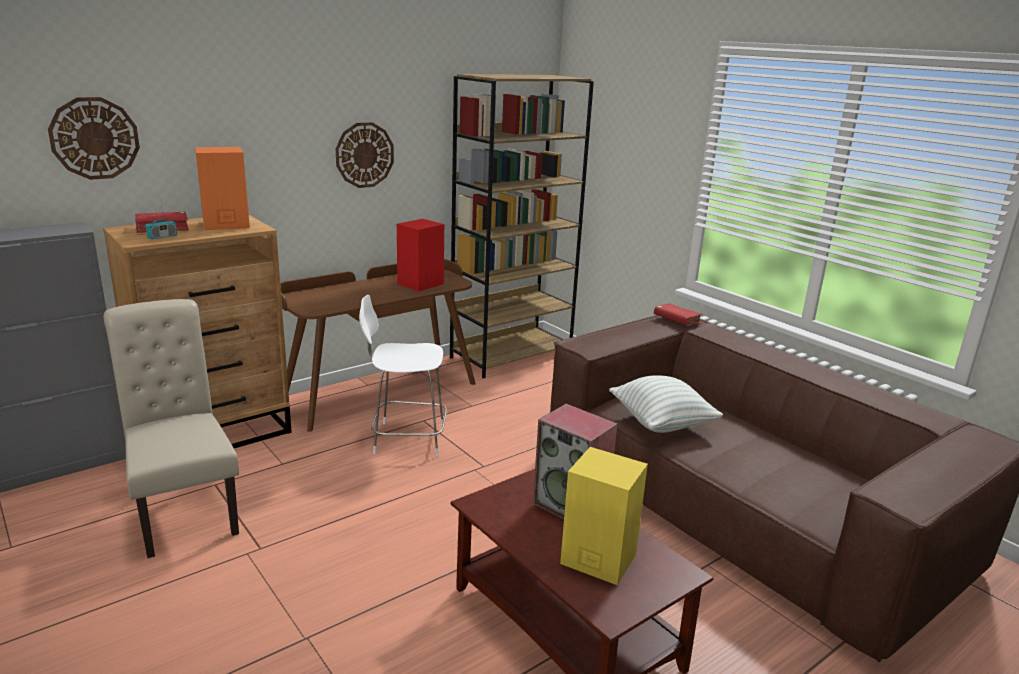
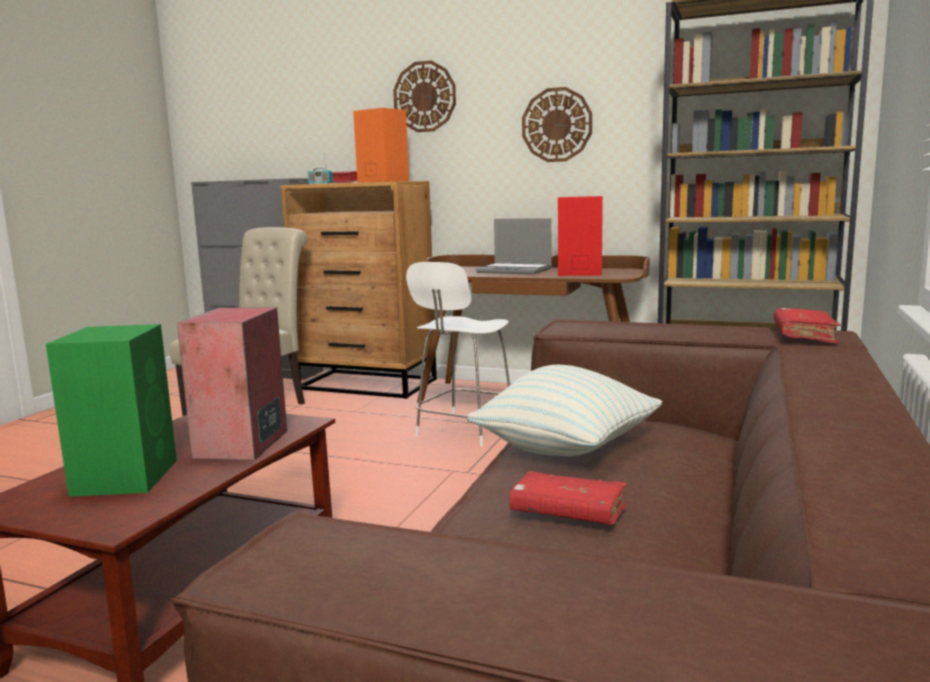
camera: 60 degrees right, 10 degrees down
wall clock [48,97,140,180] -> wall clock moved to [393,60,456,132]
white chair [359,295,447,457] -> white chair turned 120 degrees counterclockwise [406,262,510,447]
yellow speaker [560,447,648,585] -> green speaker [46,324,177,497]
none -> laptop [476,218,552,275]
none -> red book [509,471,627,525]

